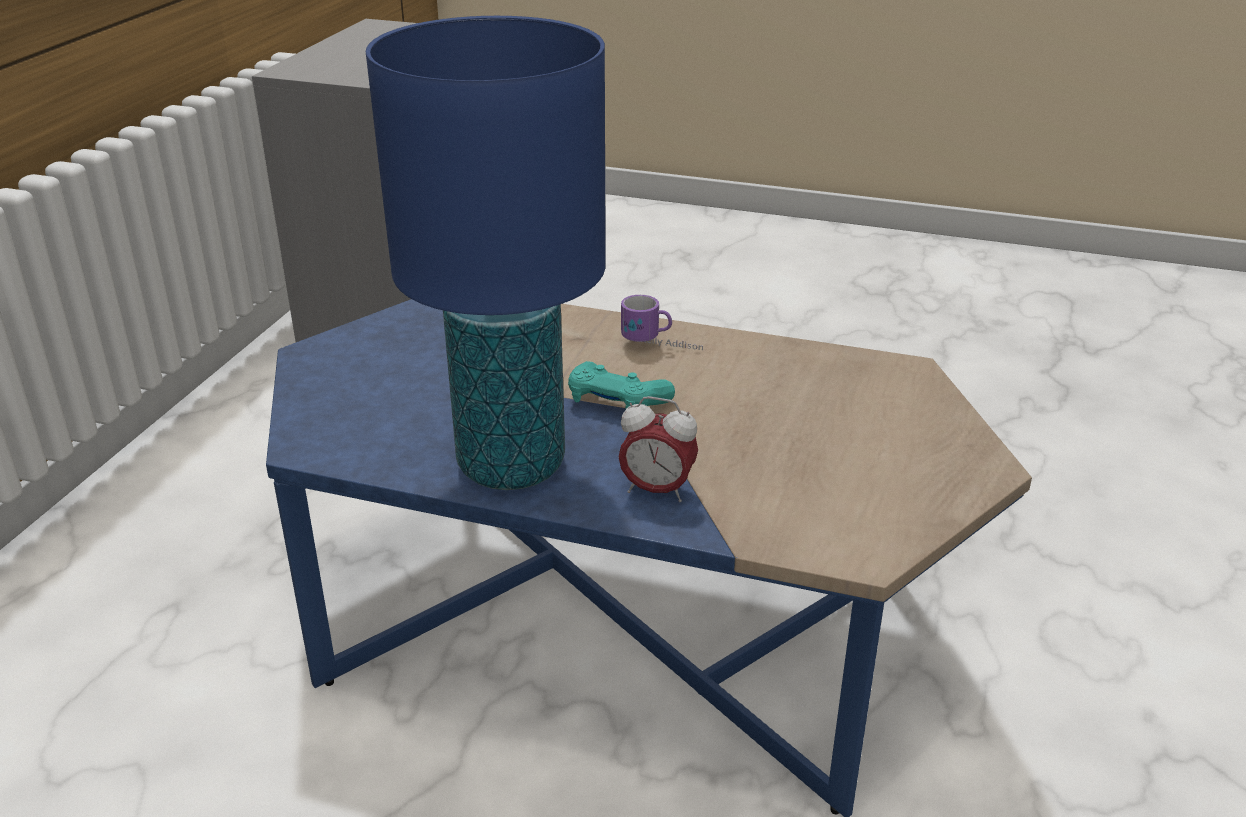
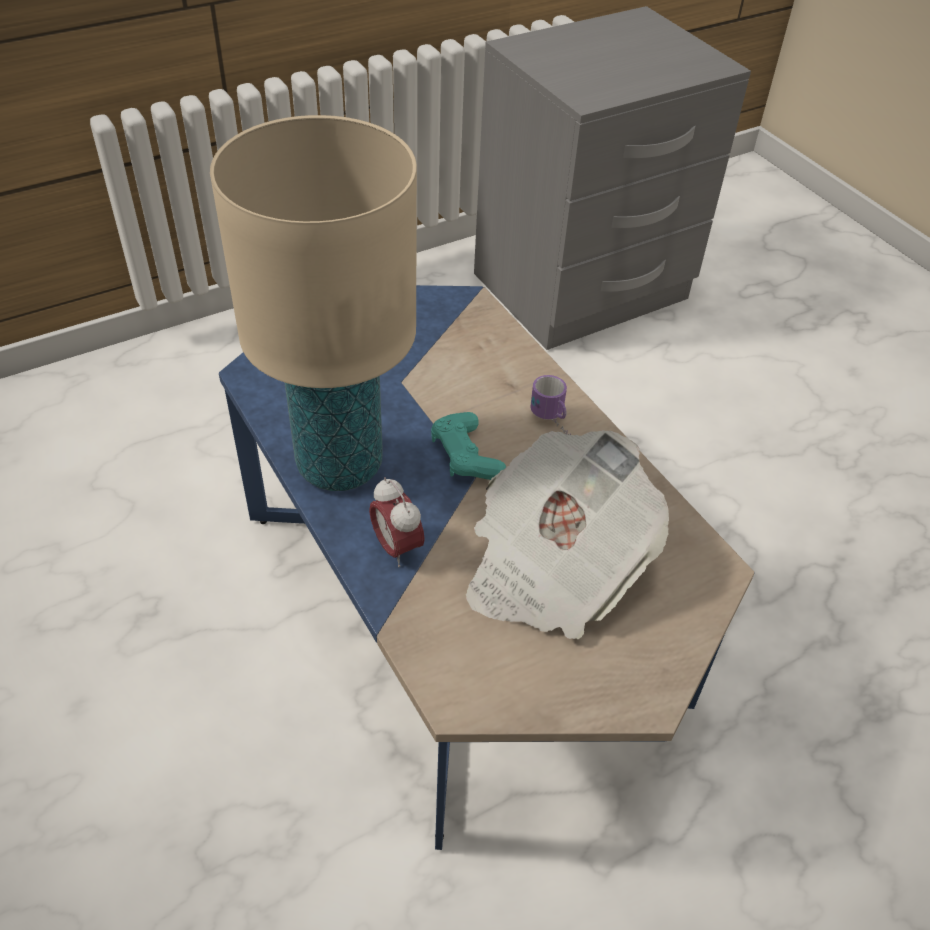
camera: 40 degrees right, 15 degrees up
blue table lamp [366,16,606,490] -> beige table lamp [210,115,417,491]
none -> newspaper [466,430,669,639]

